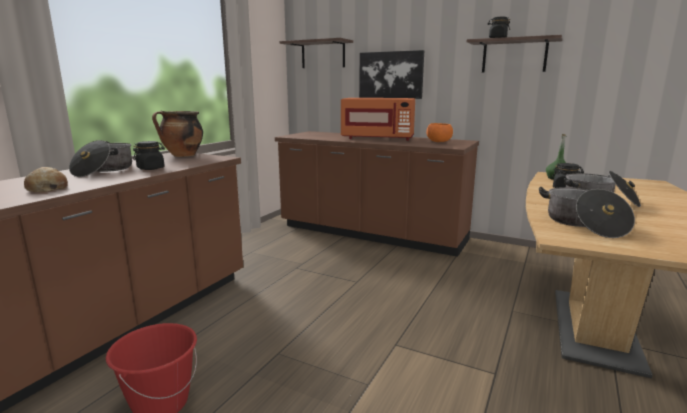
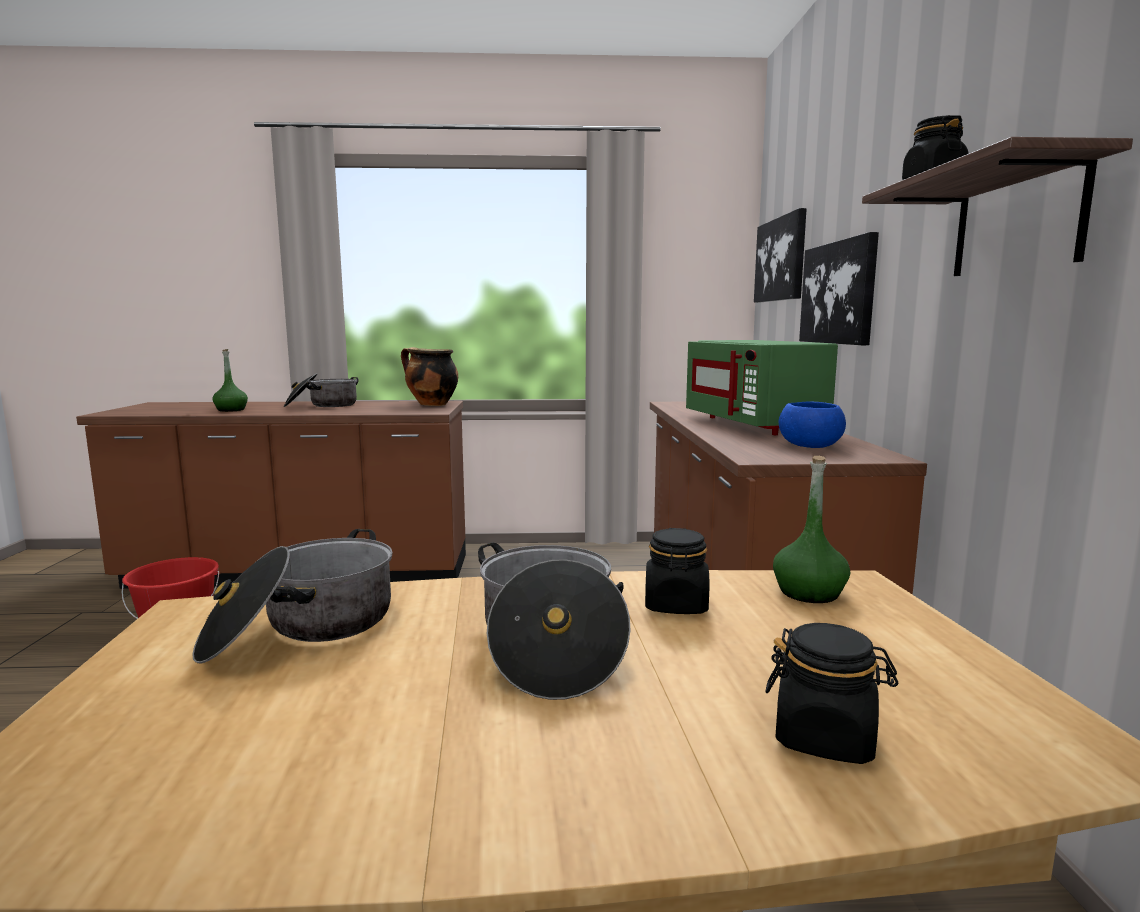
camera: 60 degrees right, 5 degrees down
bread [24,167,68,192] -> green bottle [212,349,248,412]
black jar [133,141,165,170] -> black jar moved to [765,623,898,764]
shelf [280,38,353,68] -> picture [754,208,806,303]
orange microwave [341,98,415,141] -> green microwave [686,340,838,435]
orange bowl [426,123,453,142] -> blue bowl [779,402,846,448]

